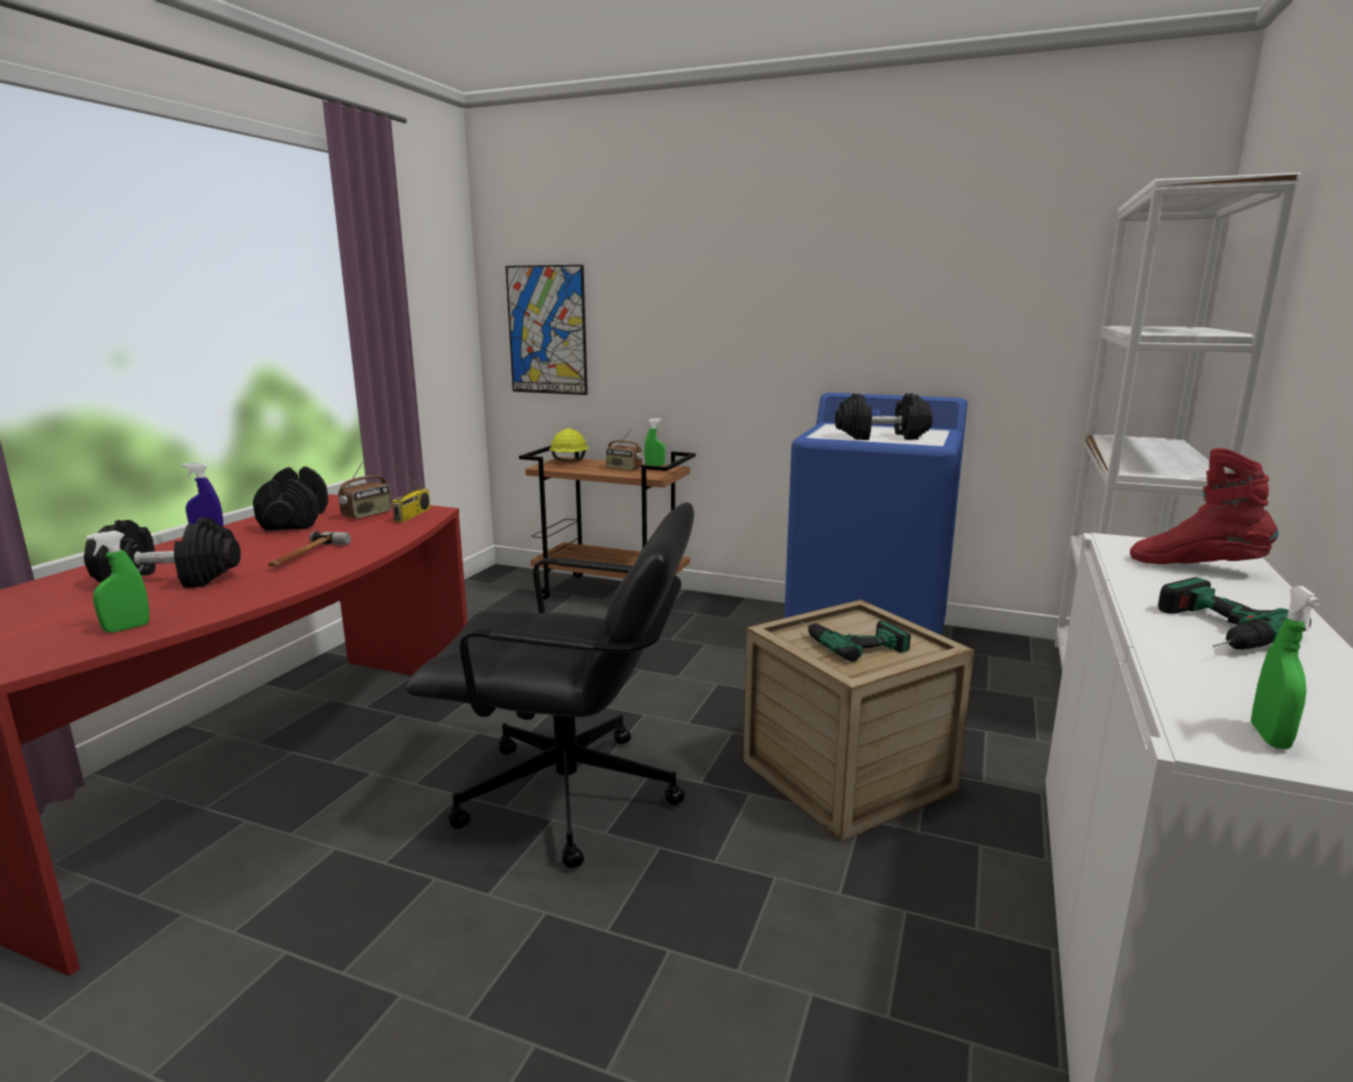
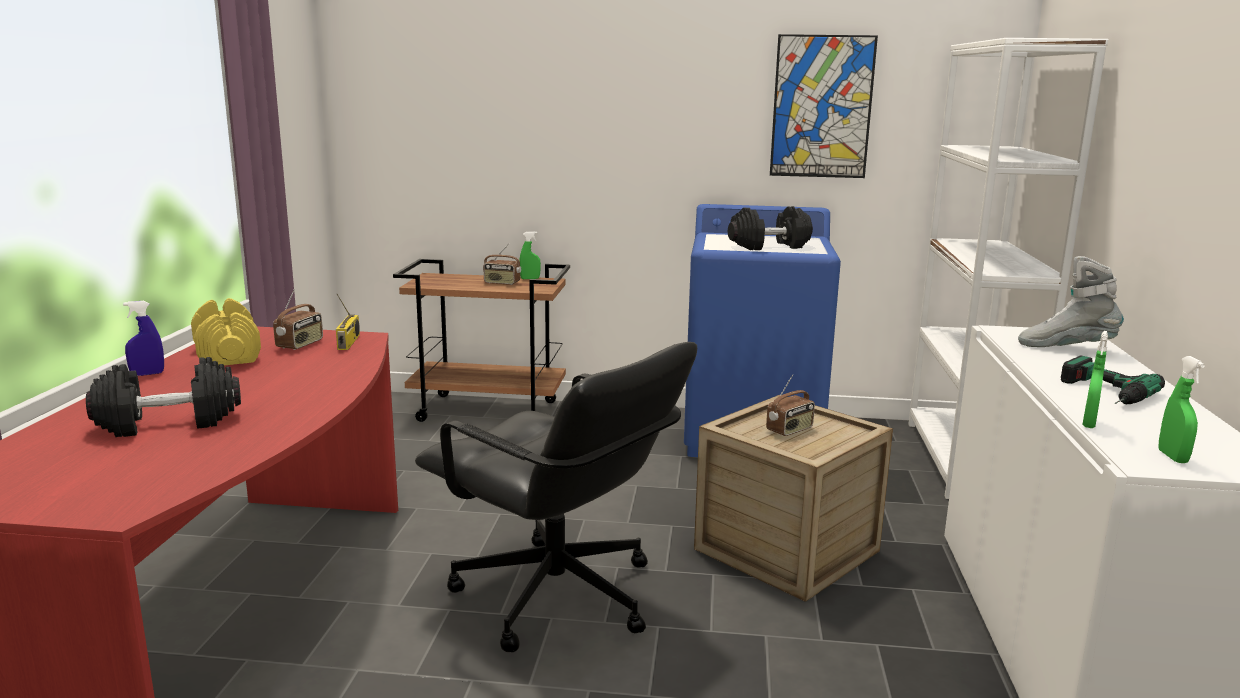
camera: 15 degrees left, 0 degrees up
green spray bottle [86,531,149,633] -> green spray bottle moved to [1082,331,1108,428]
black dumbbell [253,467,328,531] -> yellow dumbbell [191,298,261,366]
hammer [268,531,351,567] -> none
black office chair [405,502,694,868] -> black office chair turned 45 degrees clockwise [415,342,697,652]
picture [505,265,588,395] -> picture moved to [770,34,878,178]
yellow hard hat [550,429,589,462] -> none
power drill [800,621,911,662] -> radio [766,374,815,436]
red boot [1130,448,1278,564] -> grey boot [1018,256,1124,347]

